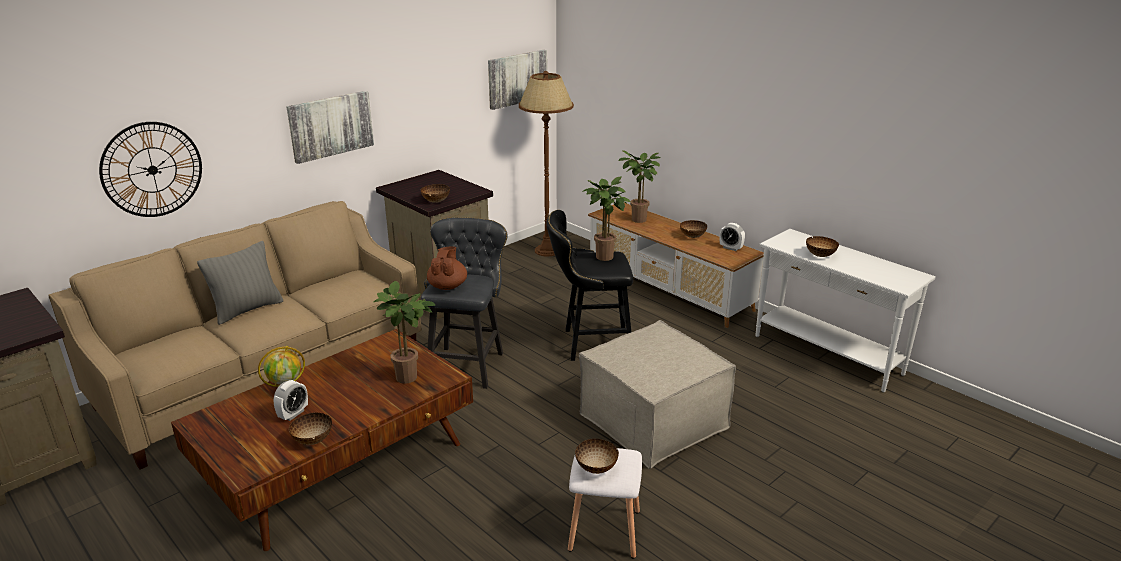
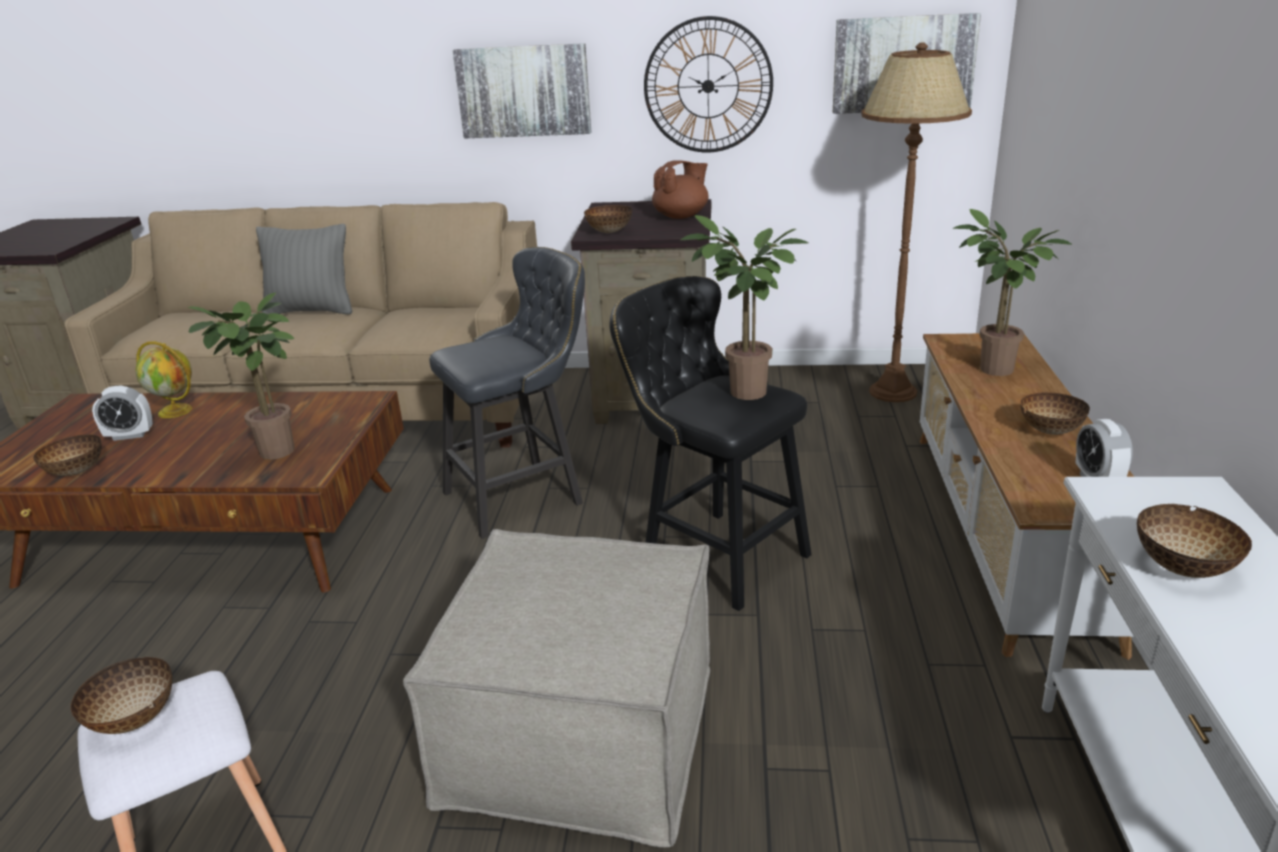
camera: 50 degrees right, 0 degrees up
wall clock [99,122,202,217] -> wall clock moved to [644,16,773,153]
brown teapot [427,246,467,290] -> brown teapot moved to [652,160,708,219]

